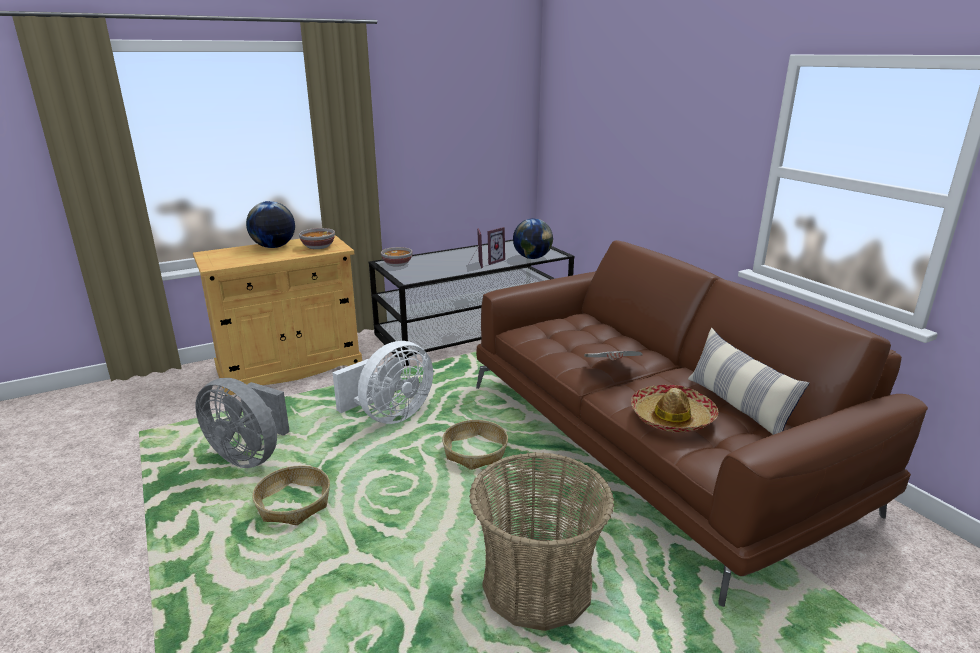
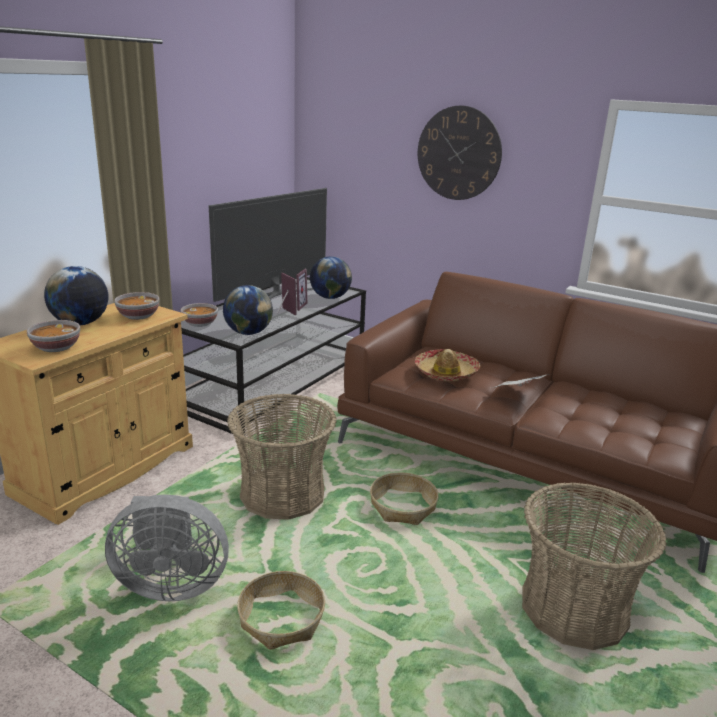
camera: 30 degrees left, 0 degrees up
white fan [332,341,433,424] -> basket [227,394,337,520]
hat [631,385,718,432] -> hat moved to [415,349,480,381]
pillow [688,328,809,435] -> none
none -> bowl [27,320,80,352]
none -> television [209,188,327,302]
none -> globe [223,285,273,335]
none -> wall clock [418,106,502,200]

